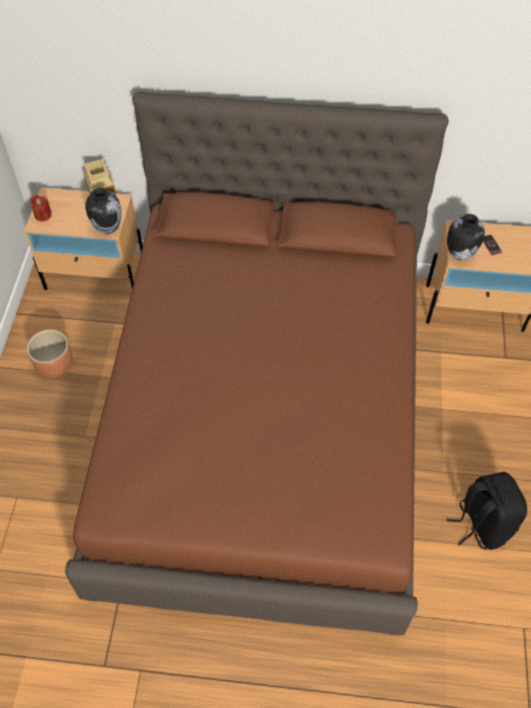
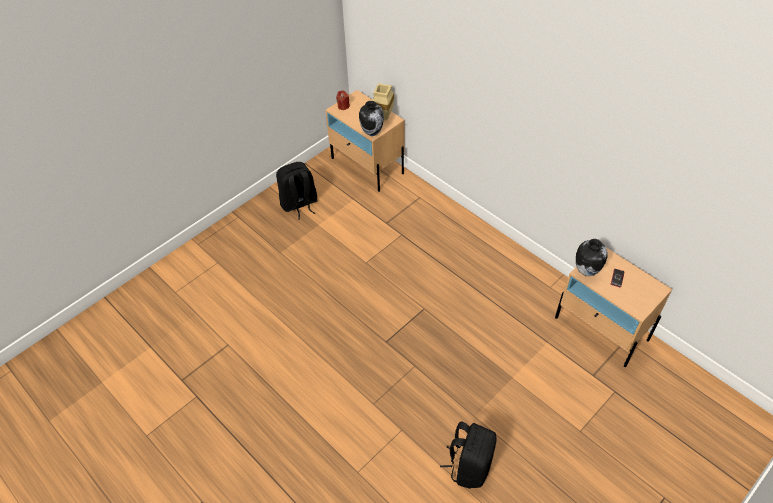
camera: 40 degrees right, 5 degrees down
brown planter [27,330,72,378] -> black backpack [276,162,318,220]
brown bed [65,91,449,635] -> none

